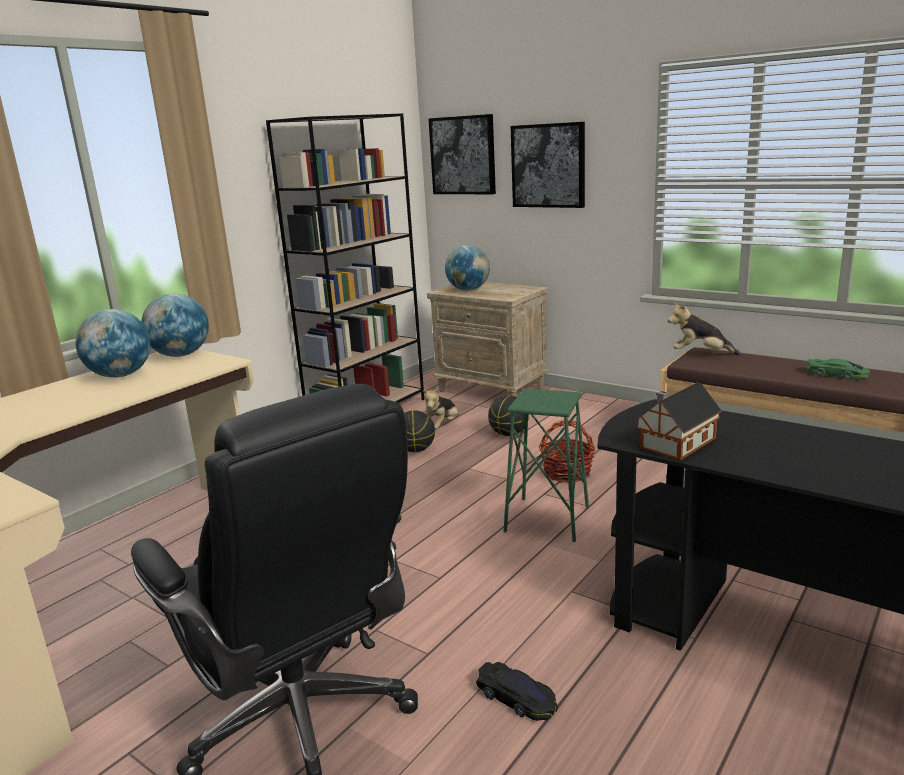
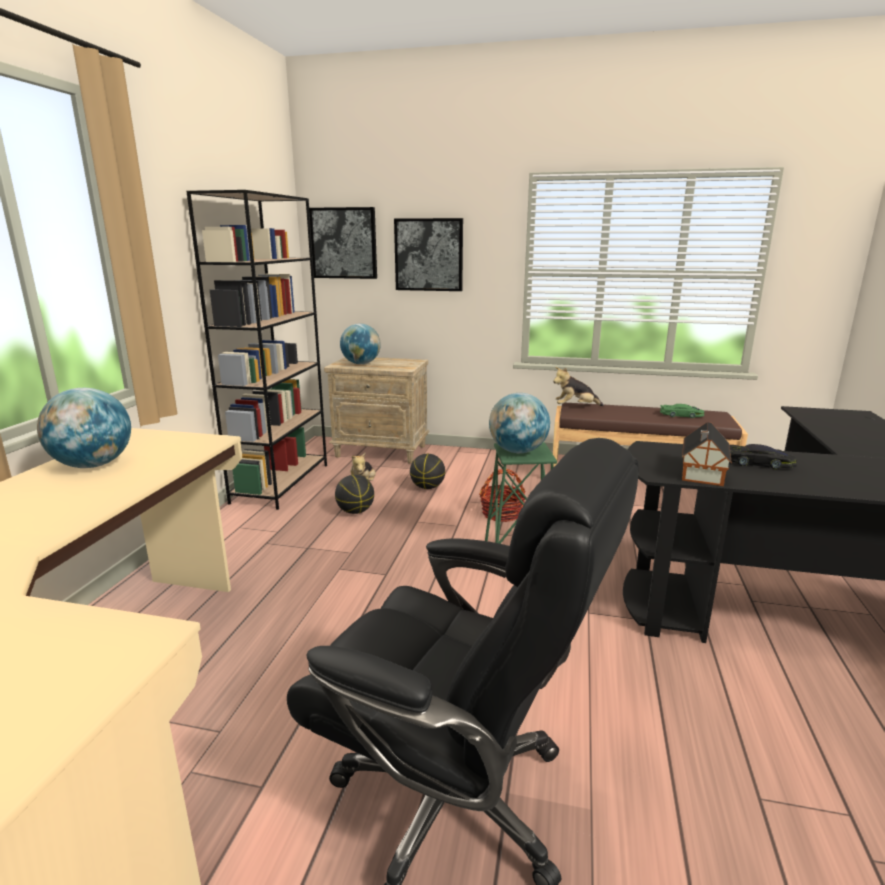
camera: 25 degrees left, 0 degrees up
globe [141,293,209,357] -> globe moved to [489,393,550,453]
black toy car [476,662,558,721] -> black toy car moved to [730,444,797,470]

